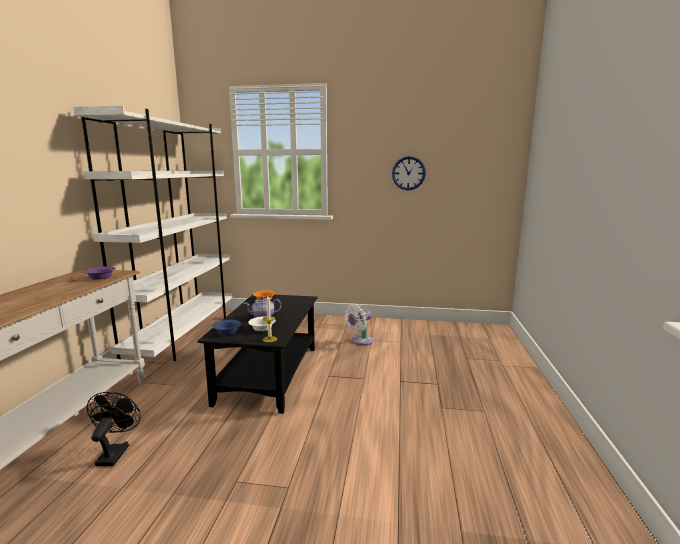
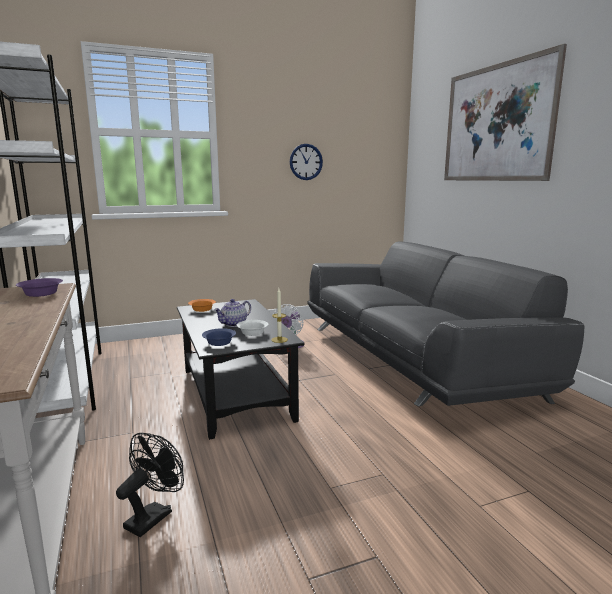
camera: 30 degrees left, 0 degrees up
black fan [86,392,141,466] -> black fan turned 60 degrees clockwise [116,433,184,537]
none -> grey sofa [307,242,584,406]
none -> picture [444,44,567,181]

